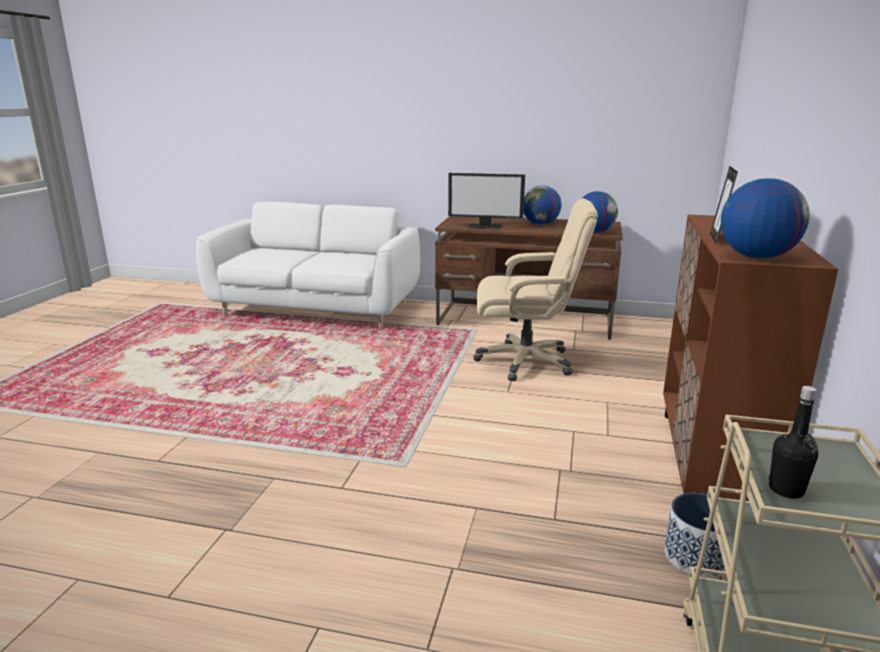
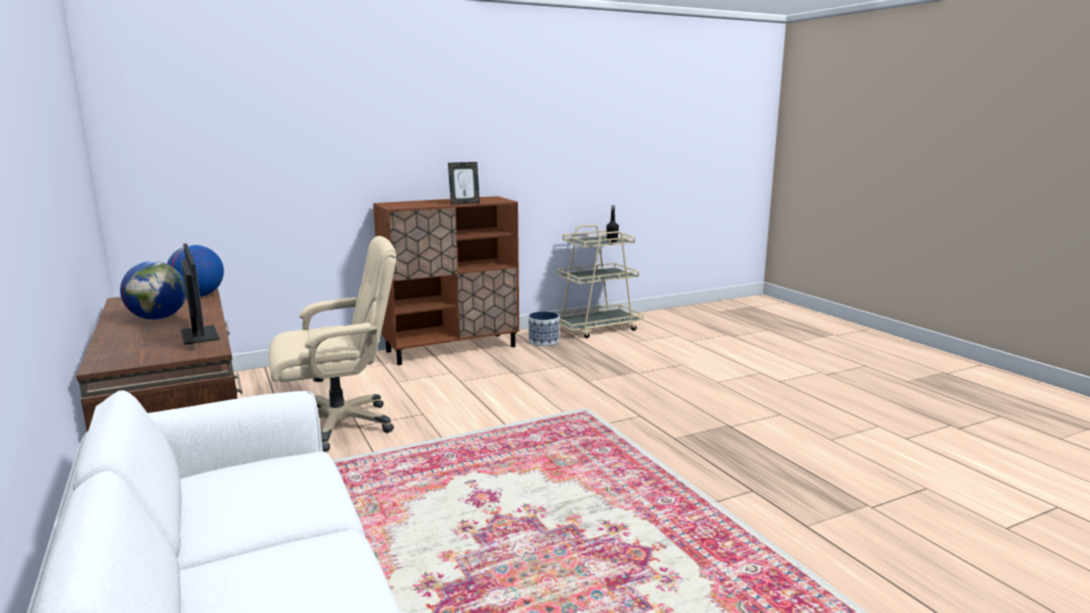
camera: 130 degrees left, 5 degrees down
beige office chair [473,198,598,381] -> beige office chair turned 105 degrees clockwise [269,236,397,451]
globe [721,178,810,259] -> none

